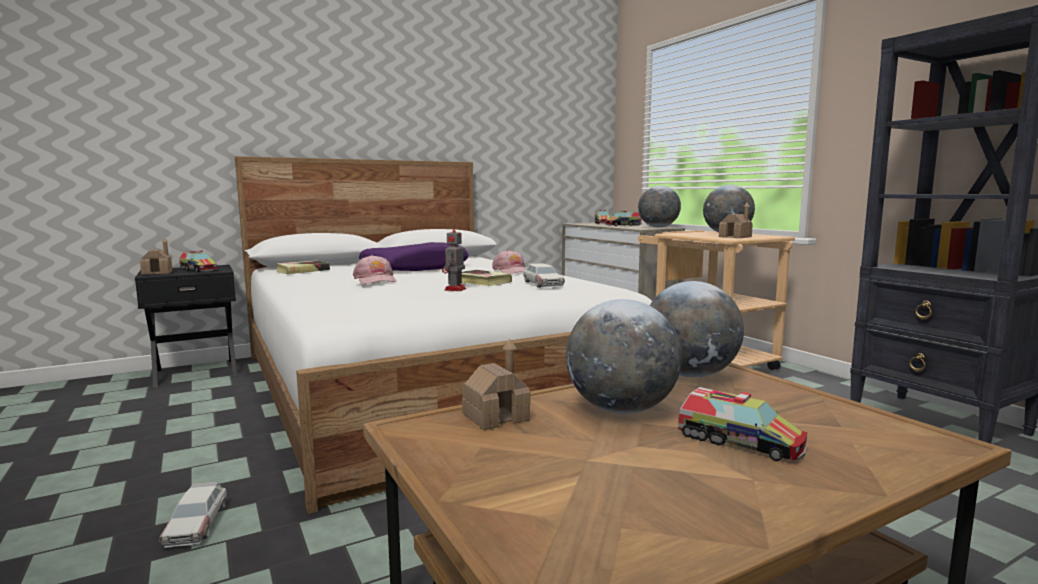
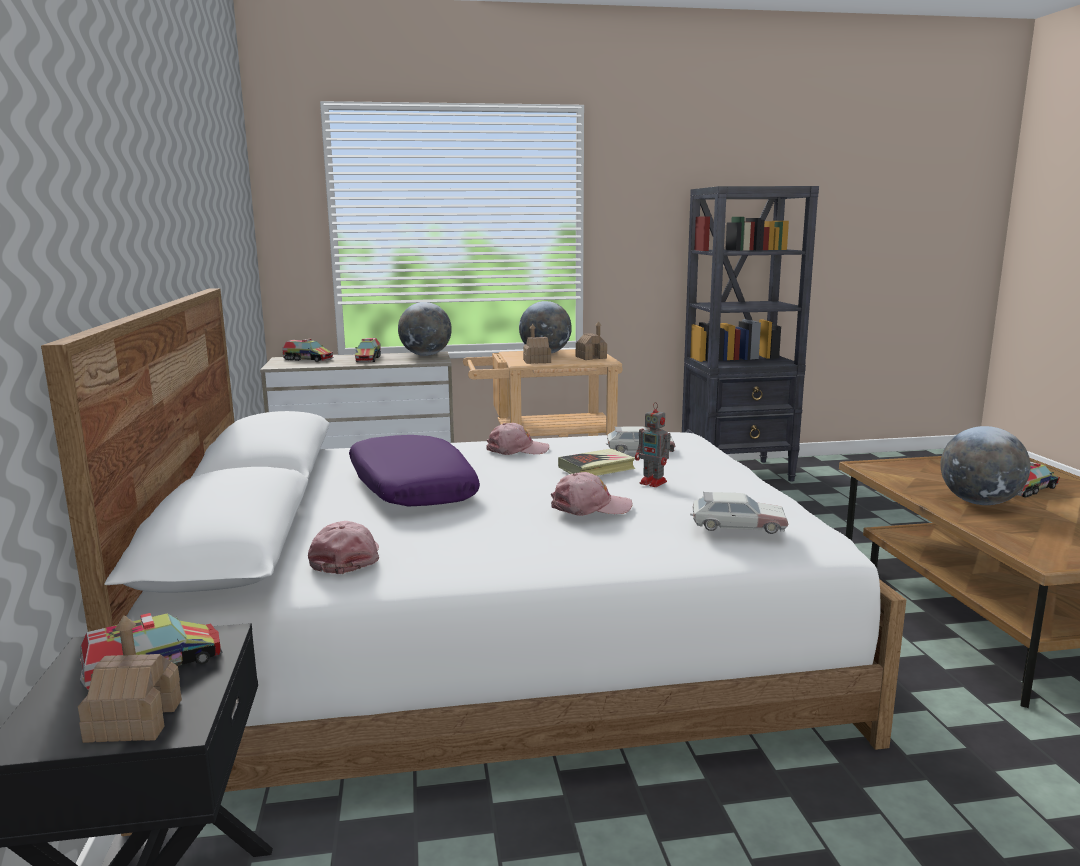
camera: 70 degrees left, 5 degrees up
toy car [159,482,227,548] -> toy car moved to [690,491,788,534]
book [276,261,330,274] -> pink cap [308,521,379,574]
toy house [462,339,531,430] -> toy house moved to [523,324,551,364]
globe [650,281,744,377] -> none

